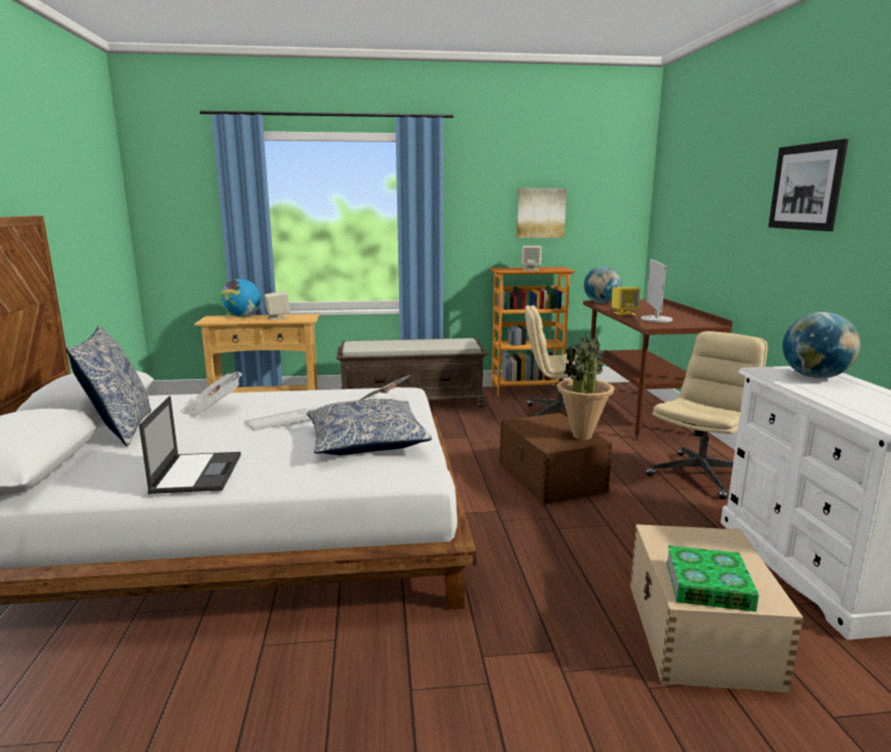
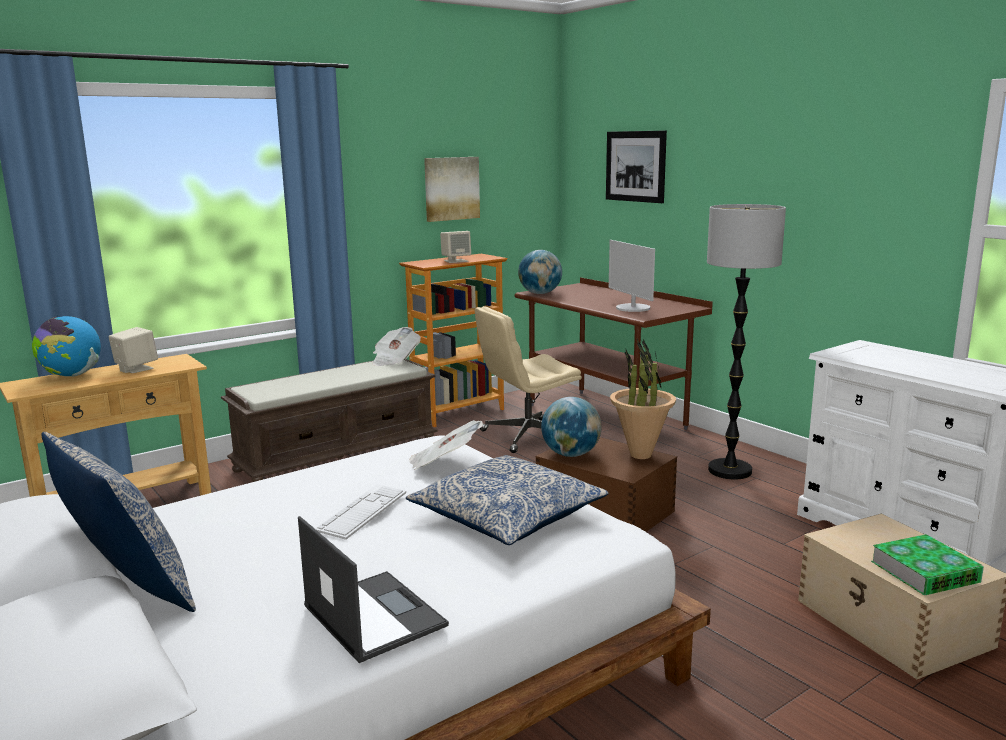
camera: 30 degrees left, 0 degrees up
newspaper [180,372,243,416] -> newspaper moved to [372,327,421,366]
yellow speaker [612,287,640,315] -> none
beige office chair [646,331,768,499] -> floor lamp [707,204,786,479]
picture [768,139,848,231] -> picture moved to [606,130,667,203]
globe [783,312,860,378] -> globe moved to [541,397,602,457]

